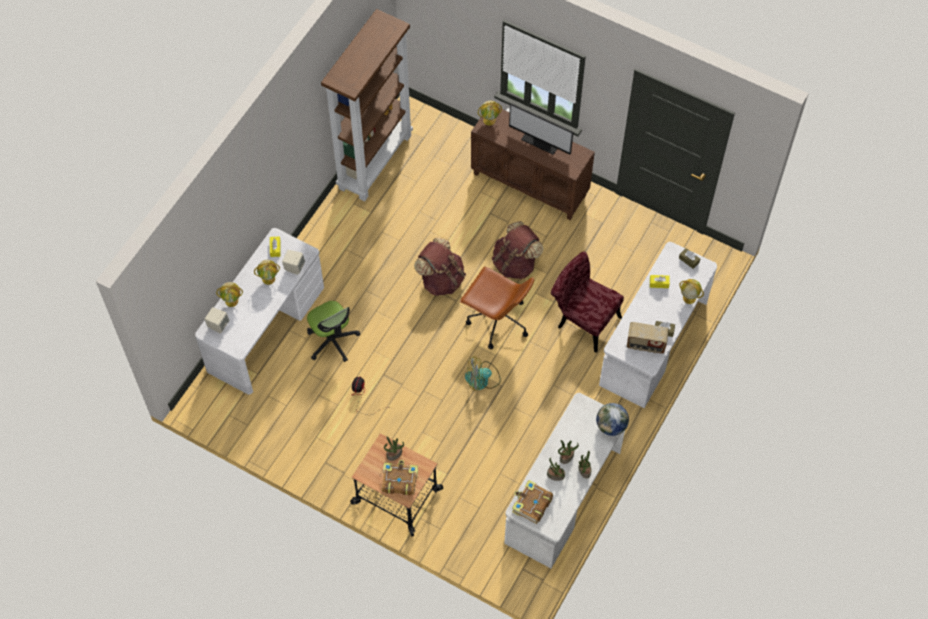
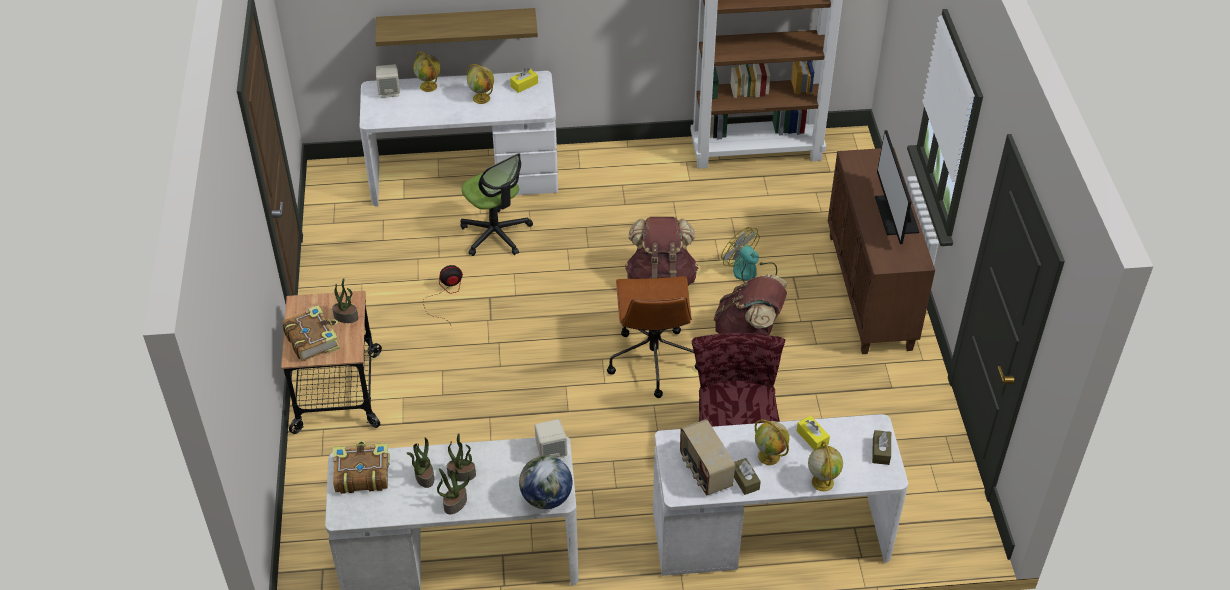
camera: 55 degrees right, 15 degrees down
beige speaker [282,250,305,275] -> beige speaker moved to [535,419,568,459]
office chair [307,301,360,362] -> office chair turned 60 degrees counterclockwise [460,153,533,256]
fan [465,356,501,391] -> fan moved to [721,227,777,283]
globe [478,101,502,126] -> globe moved to [755,419,789,465]
none -> shelf [375,8,538,46]

